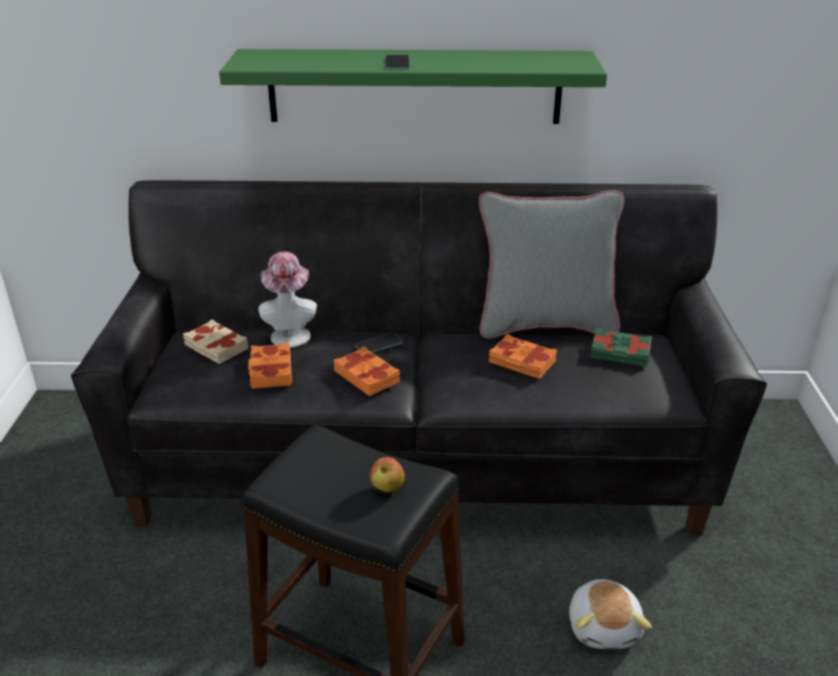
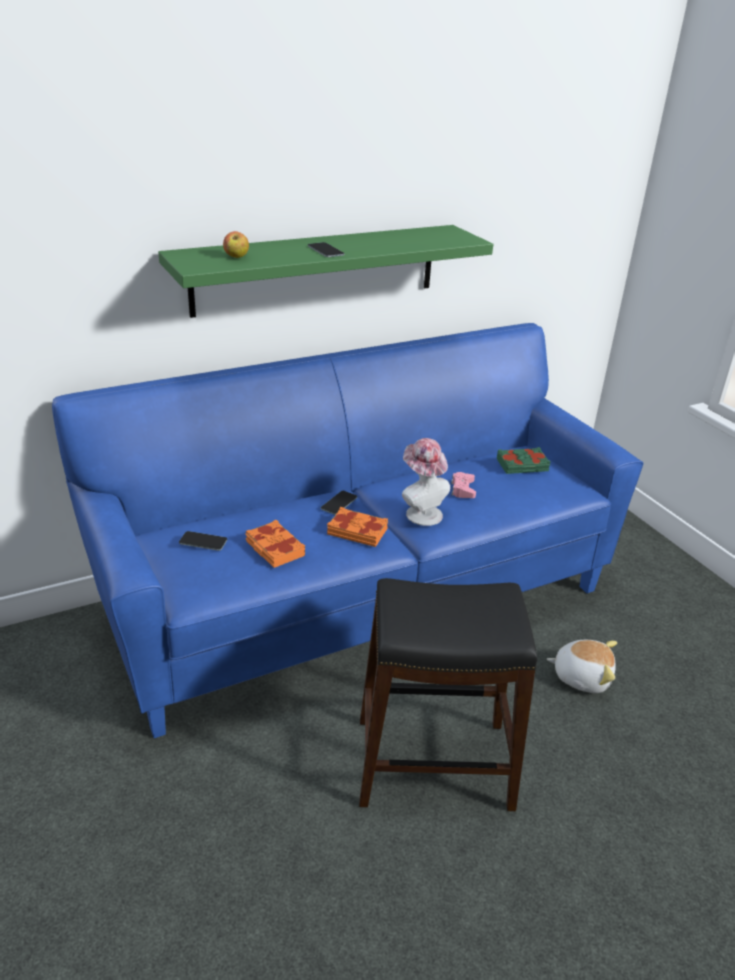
camera: 30 degrees left, 0 degrees up
black sofa [71,180,767,536] -> blue sofa [52,323,643,738]
beige book [183,319,248,364] -> phone [179,531,227,551]
hat [259,252,317,348] -> hat moved to [402,438,450,526]
apple [370,457,405,492] -> apple moved to [223,231,249,258]
grey pillow [479,190,625,339] -> none
orange book [489,334,557,379] -> pink game controller [451,472,476,498]
plush toy [569,579,652,649] -> plush toy turned 45 degrees counterclockwise [547,640,617,693]

